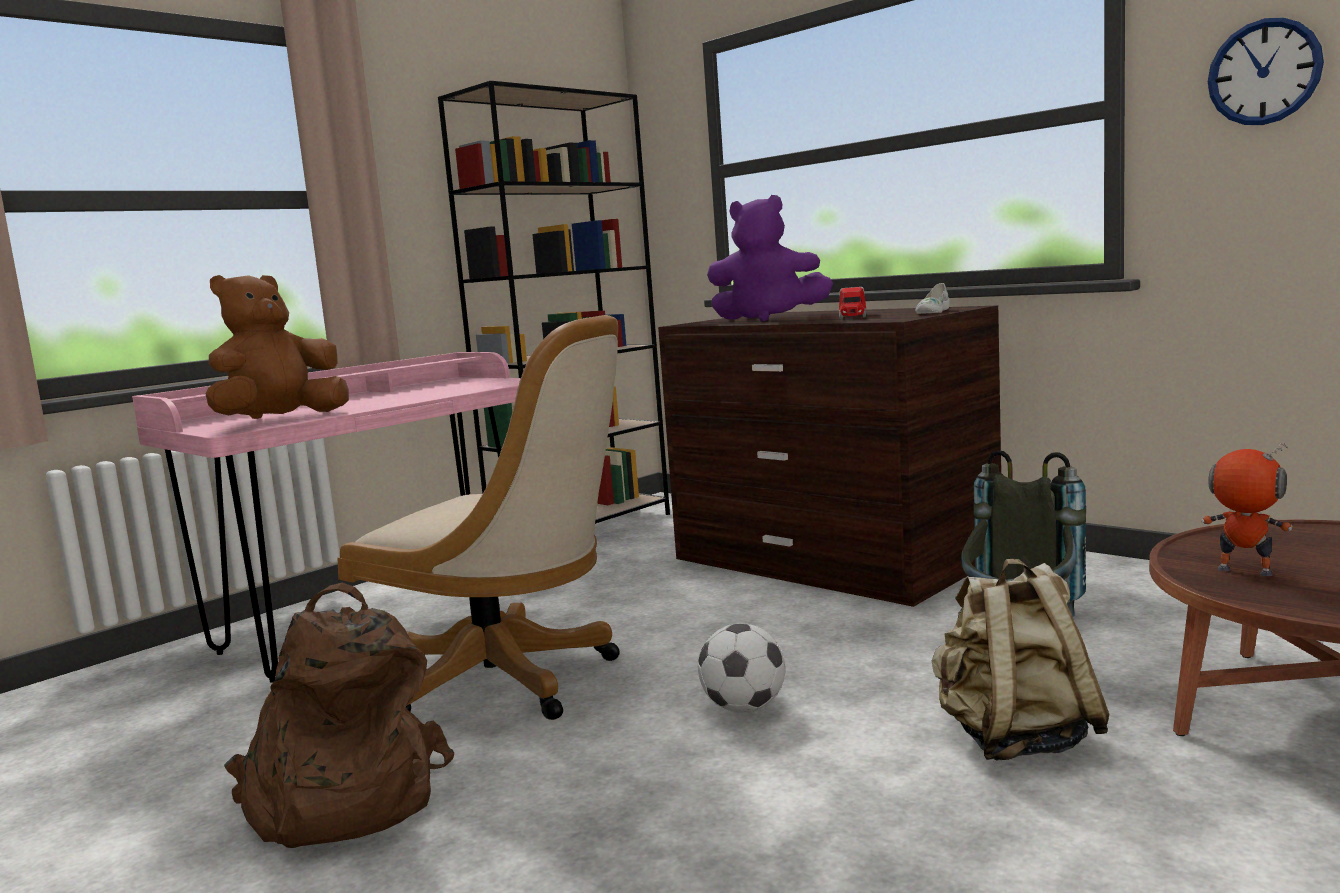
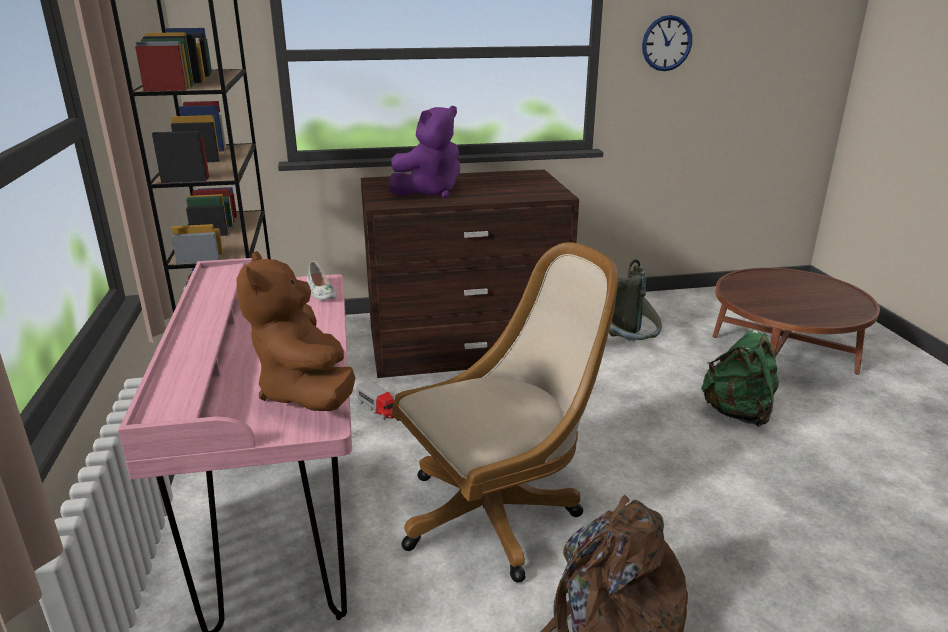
camera: 55 degrees left, 15 degrees up
football [698,623,785,713] -> none
toy truck [839,287,866,319] -> toy truck moved to [357,380,395,420]
white shoe [916,283,949,314] -> white shoe moved to [307,261,337,300]
beige backpack [932,559,1109,761] -> green backpack [702,330,779,427]
toy robot [1201,443,1292,576] -> none

